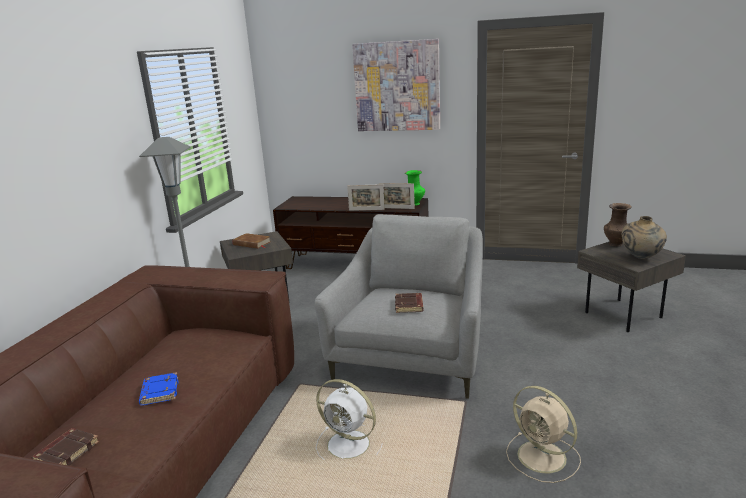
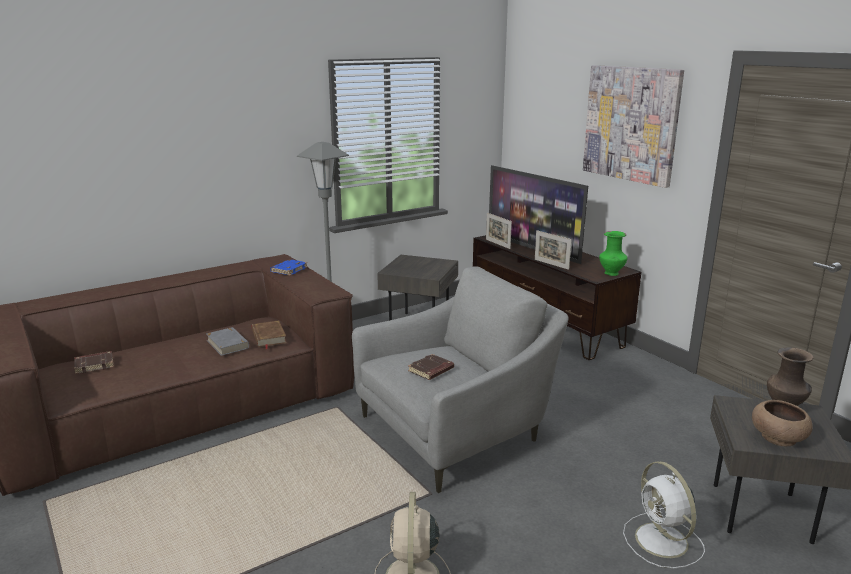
camera: 40 degrees right, 0 degrees up
blue book [139,372,179,405] -> blue book moved to [270,259,308,275]
brown book [232,233,270,249] -> brown book moved to [252,320,287,350]
white fan [316,379,383,460] -> white fan moved to [623,461,705,568]
picture frame [378,183,415,209] -> picture frame moved to [486,213,512,249]
beige vase [622,216,667,259] -> brown bowl [752,400,813,446]
none -> grey book [206,327,249,356]
none -> television [489,165,588,264]

